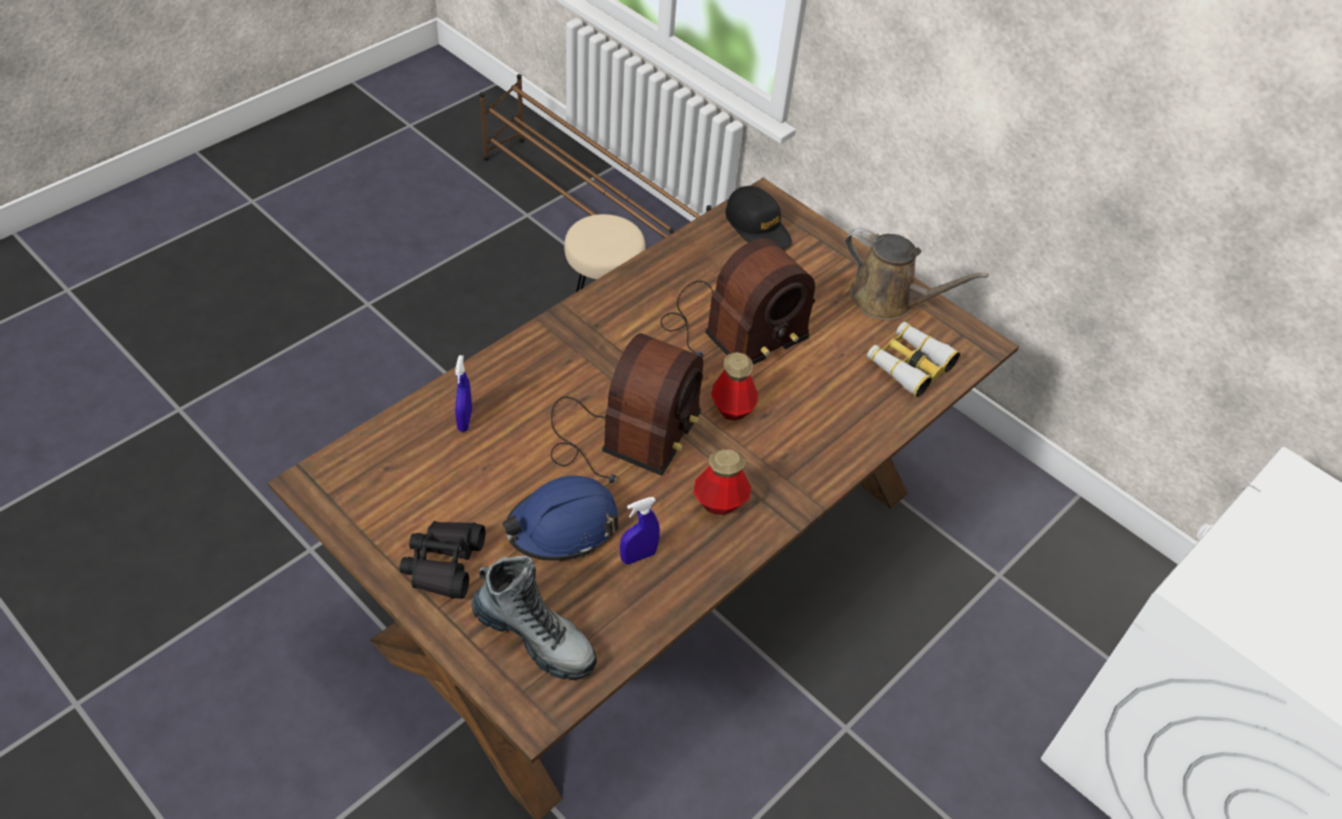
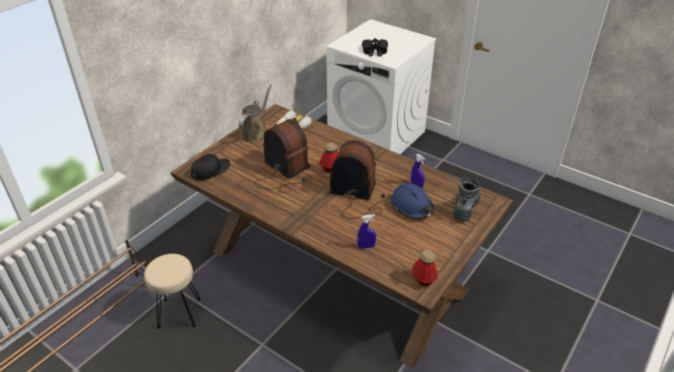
camera: 95 degrees left, 10 degrees down
black binoculars [400,521,485,599] -> black binoculars moved to [362,38,388,57]
bottle [693,449,751,515] -> bottle moved to [412,250,438,286]

